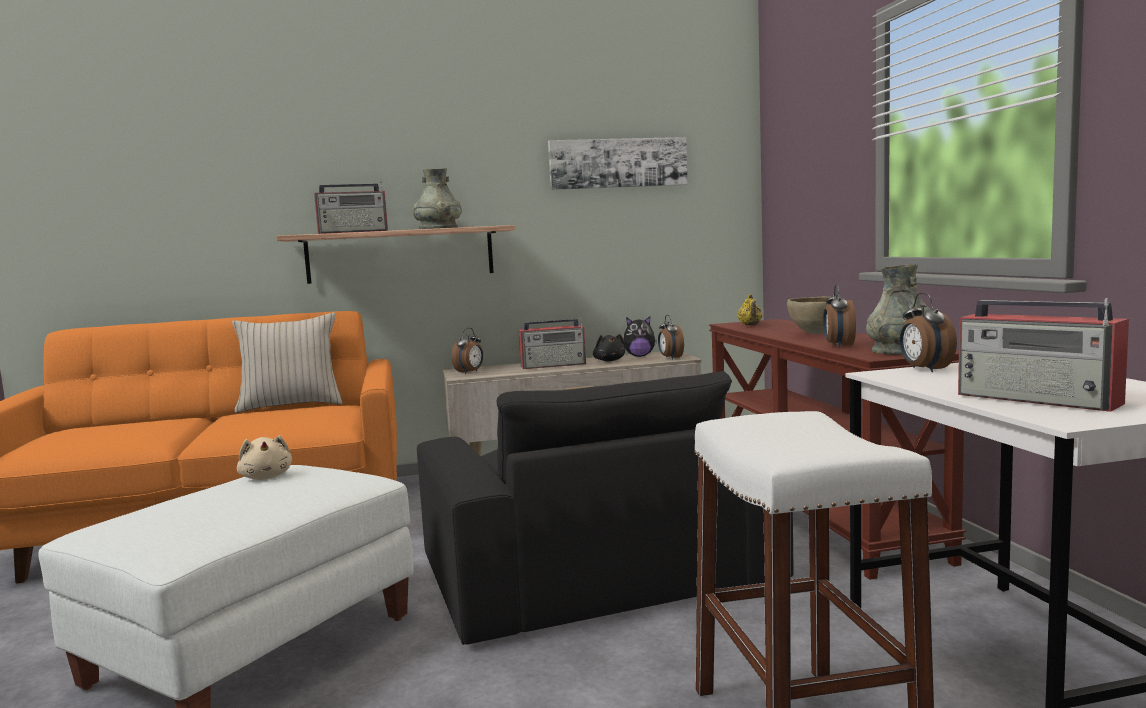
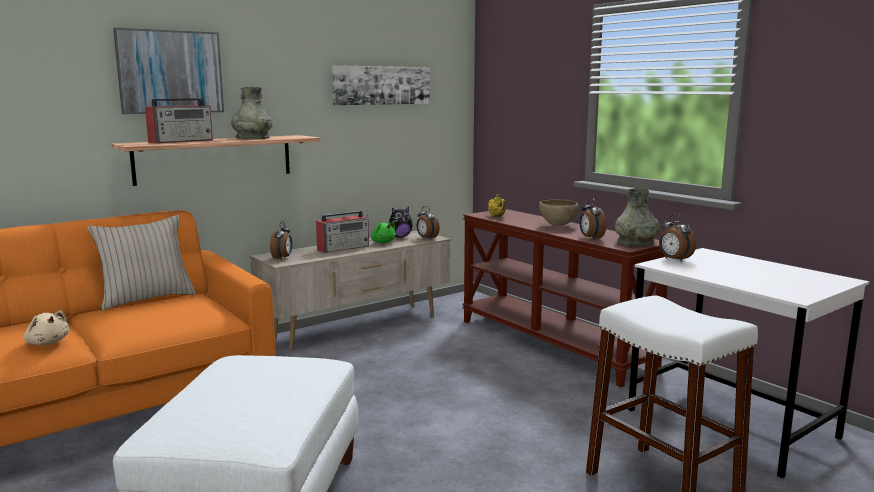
camera: 25 degrees left, 5 degrees up
beige plush toy [237,435,292,480] -> beige plush toy moved to [24,310,69,345]
black armchair [417,371,794,645] -> none
black plush toy [593,334,625,361] -> green plush toy [371,222,396,243]
radio [958,298,1129,412] -> none
none -> picture [113,28,224,114]

